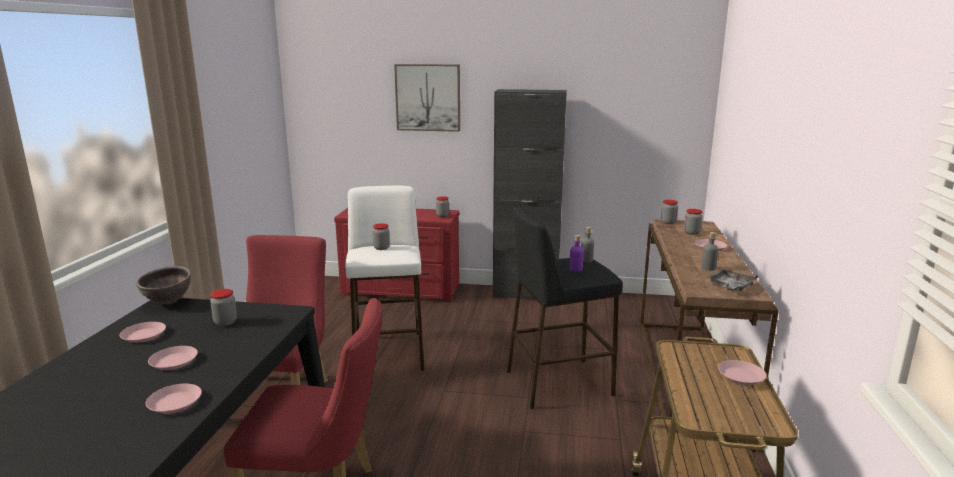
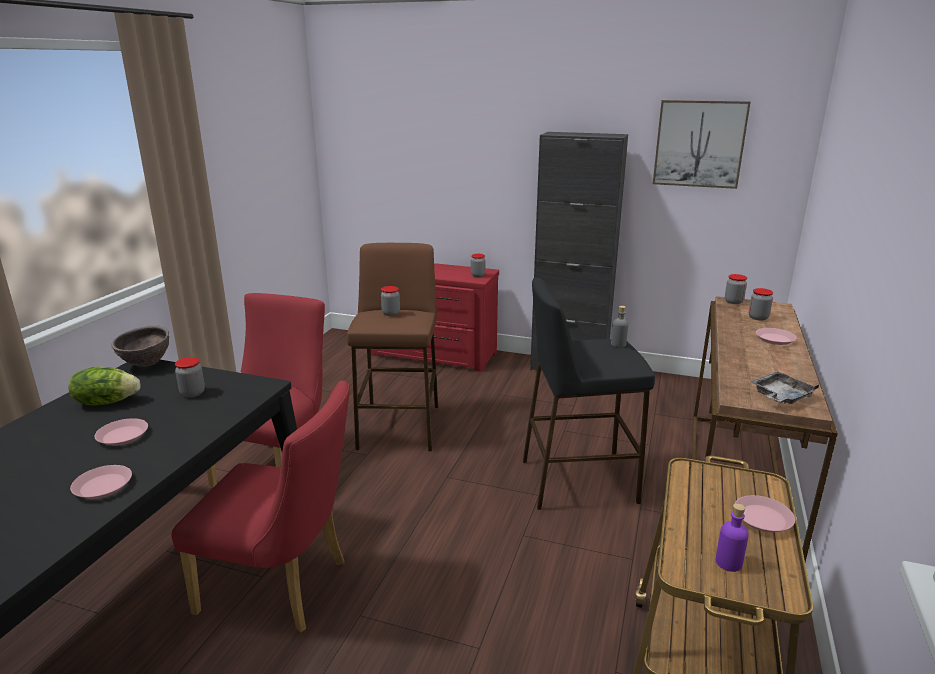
camera: 10 degrees right, 5 degrees up
pink plate [119,322,166,343] -> lettuce [68,366,141,405]
white stool [346,186,424,371] -> brown stool [347,243,438,451]
picture [394,64,460,132] -> picture moved to [653,100,751,189]
purple bottle [569,235,584,272] -> purple bottle moved to [716,503,749,572]
grey bottle [701,232,718,271] -> none

